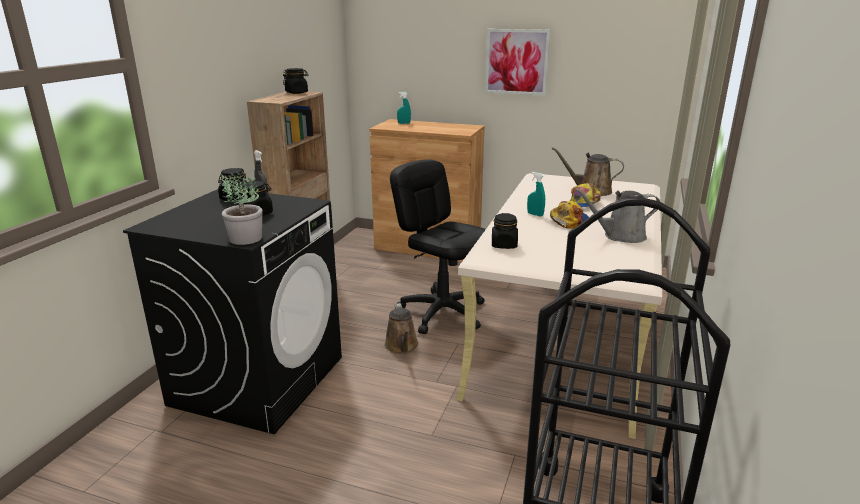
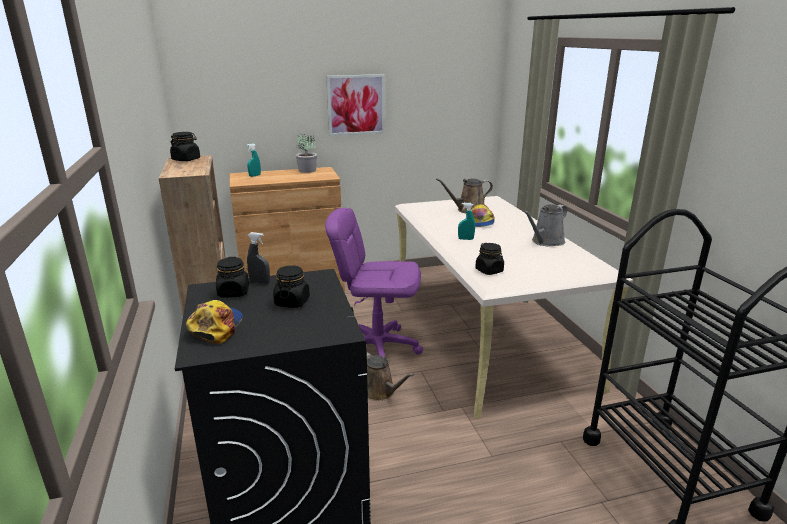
camera: 35 degrees left, 0 degrees up
potted plant [221,172,262,245] -> potted plant moved to [296,134,317,173]
black office chair [390,159,486,334] -> purple office chair [325,208,423,357]
cap [550,201,589,229] -> cap moved to [186,300,243,344]

